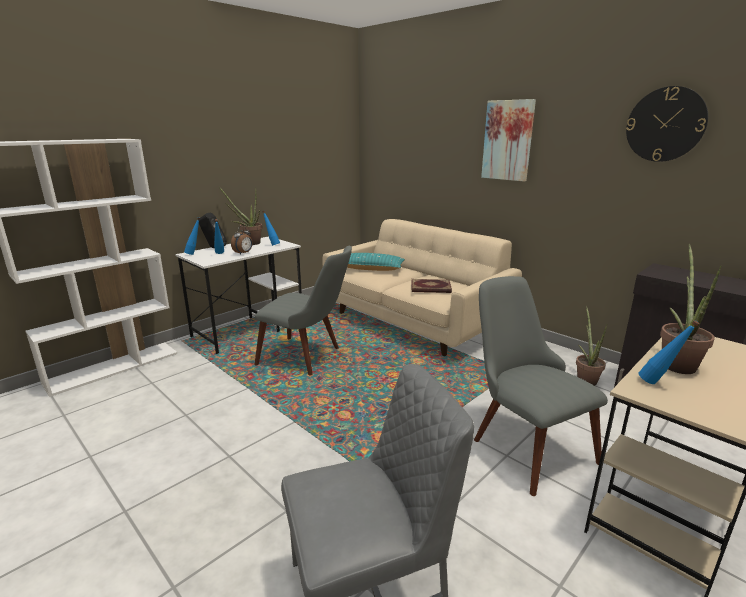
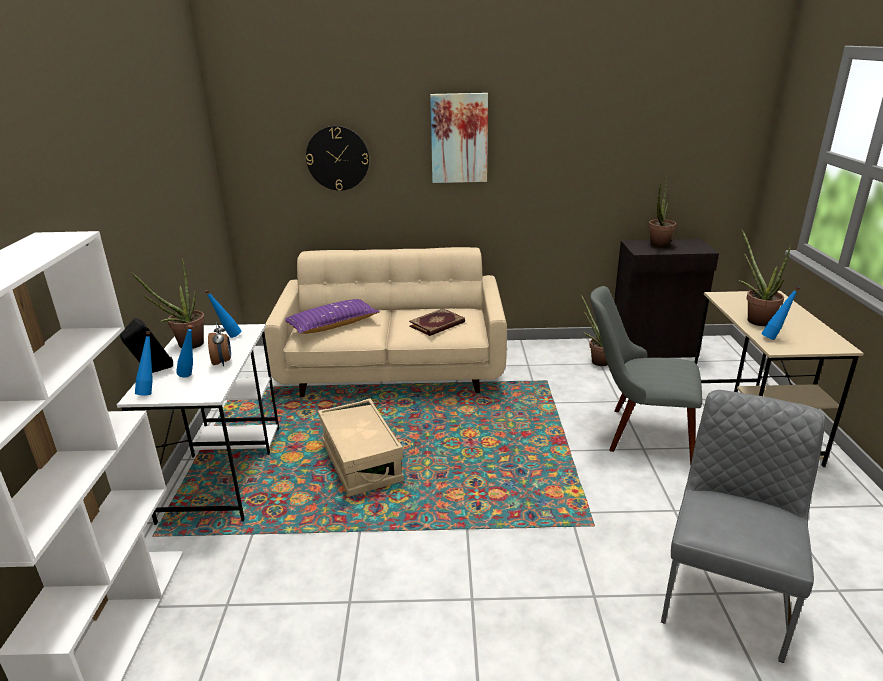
camera: 45 degrees left, 5 degrees up
grey chair [254,246,352,376] -> beige storage box [318,398,404,497]
turquoise pillow [347,253,405,271] -> purple pillow [285,299,380,334]
wall clock [626,86,708,162] -> wall clock moved to [306,126,369,191]
none -> potted plant [649,177,676,248]

